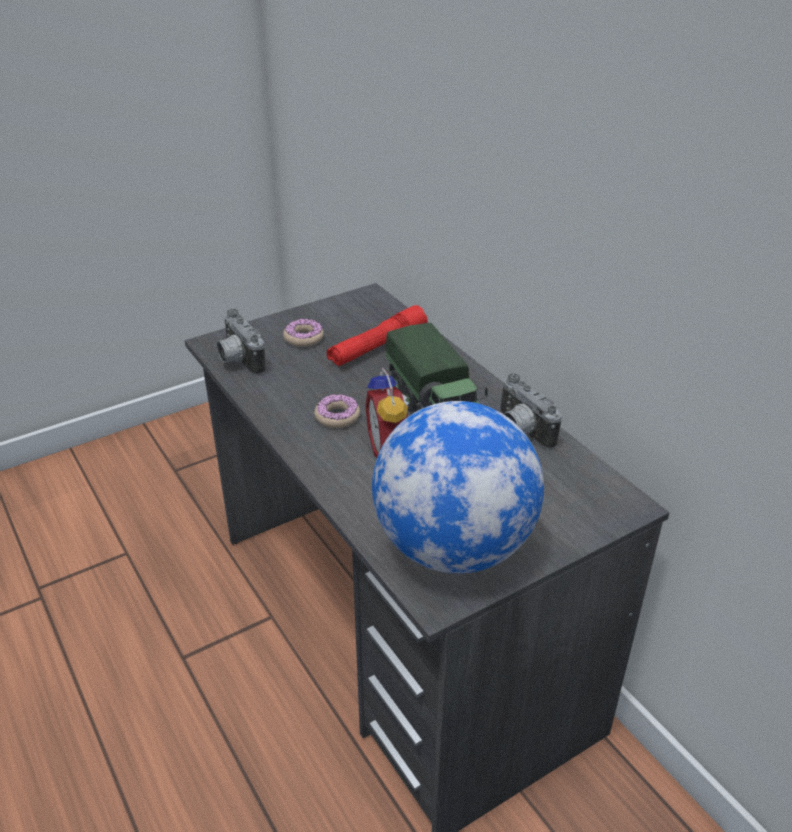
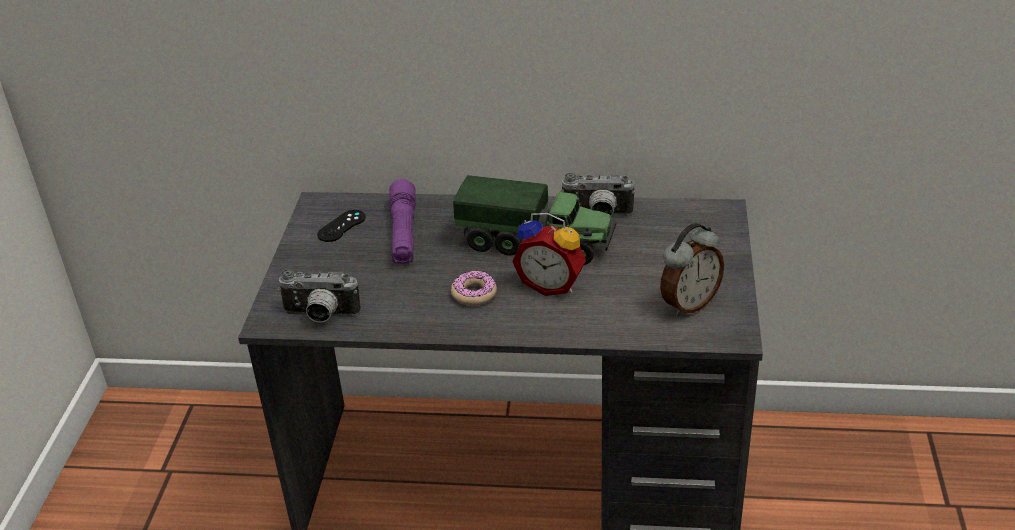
camera: 50 degrees left, 0 degrees up
donut [283,319,324,347] -> none
red flashlight [327,305,428,366] -> purple flashlight [389,179,416,264]
globe [372,401,544,574] -> alarm clock [660,223,724,317]
none -> black game controller [317,210,366,242]

